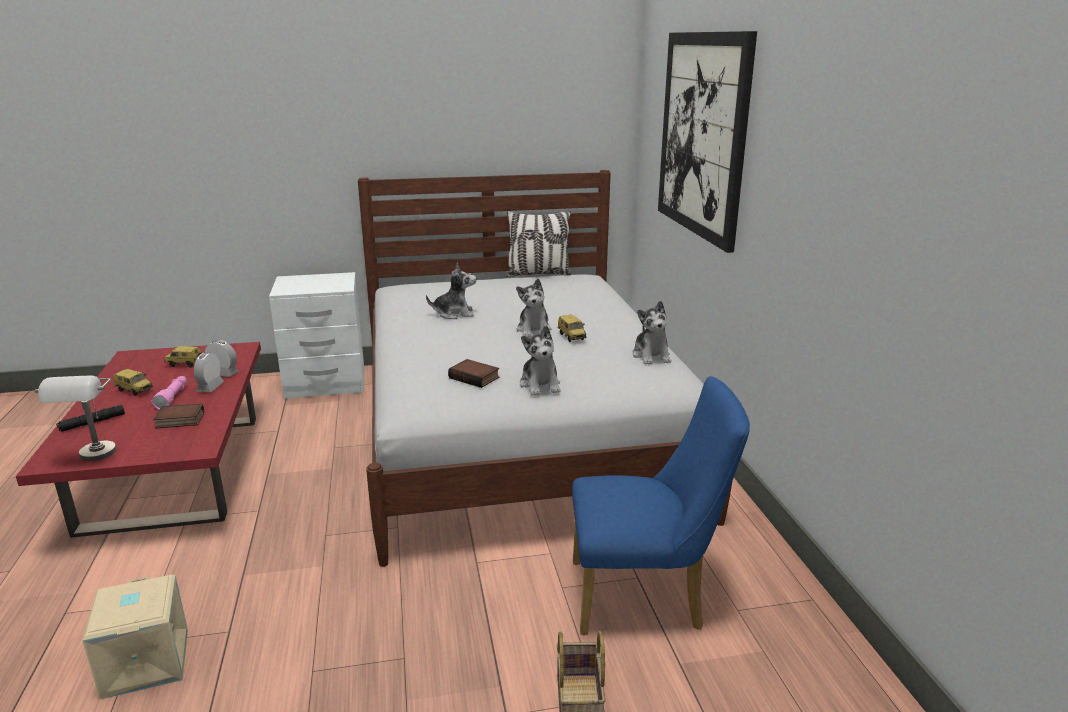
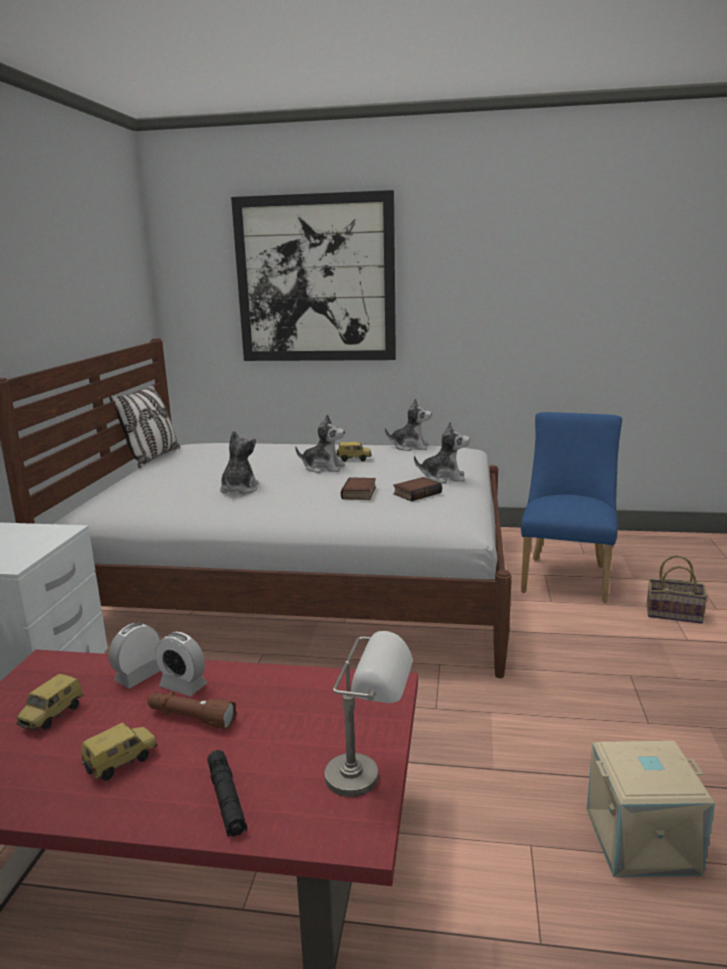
camera: 70 degrees left, 5 degrees down
pink flashlight [152,376,187,410] -> brown flashlight [148,692,237,730]
book [153,404,204,429] -> book moved to [341,477,376,500]

